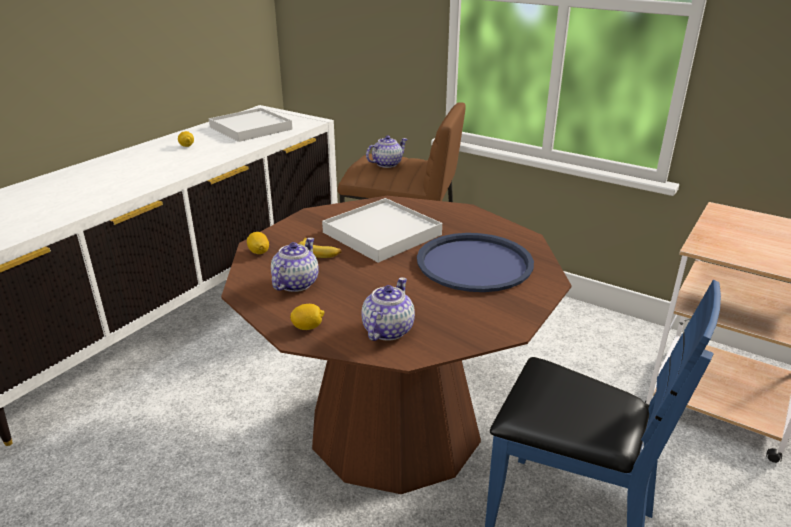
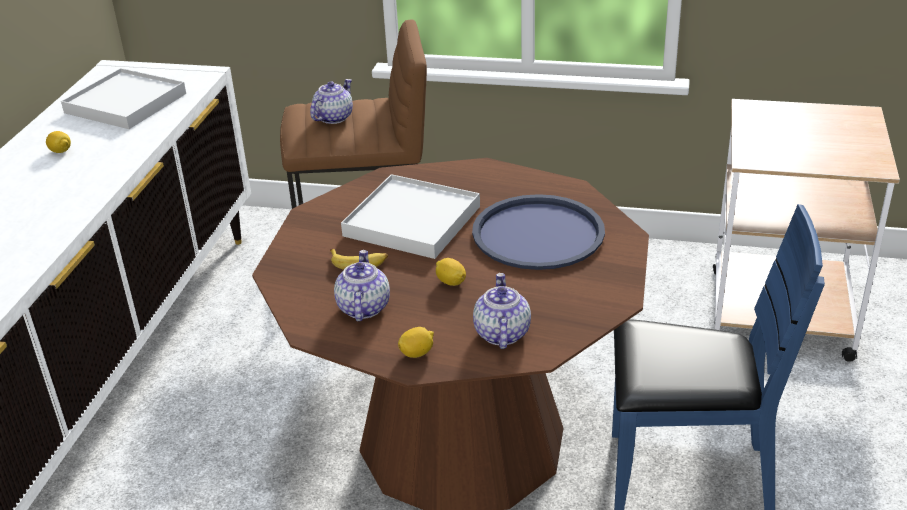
camera: 20 degrees left, 5 degrees up
lemon [247,232,269,254] -> lemon moved to [436,258,466,286]

